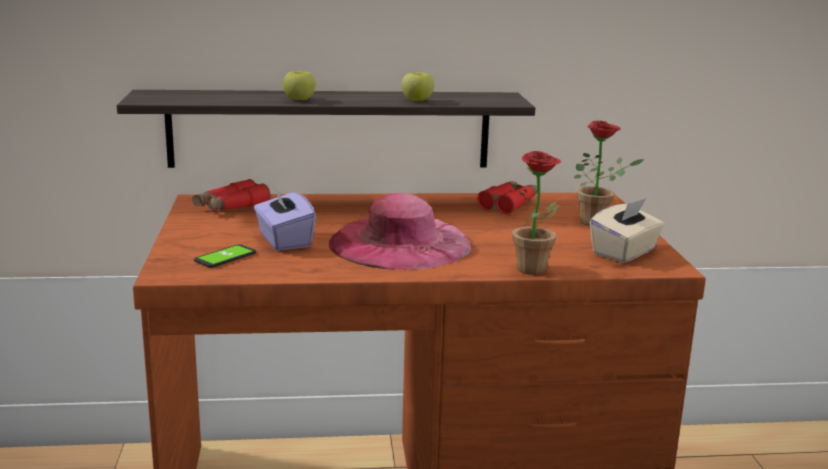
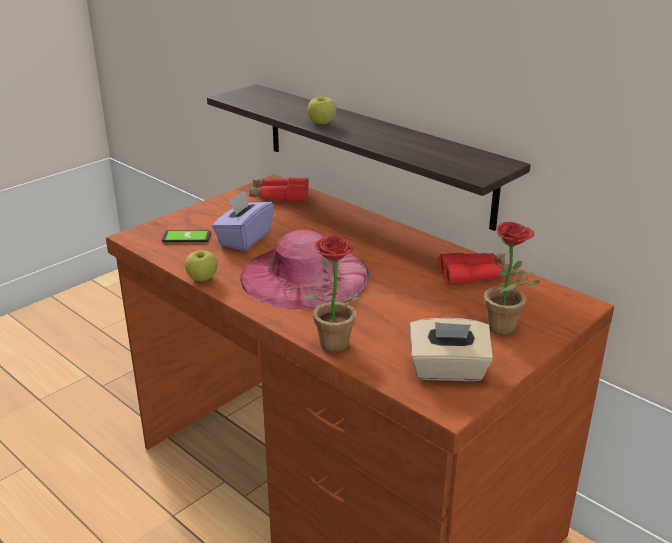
camera: 50 degrees right, 10 degrees up
apple [401,72,434,101] -> apple moved to [185,250,218,281]

